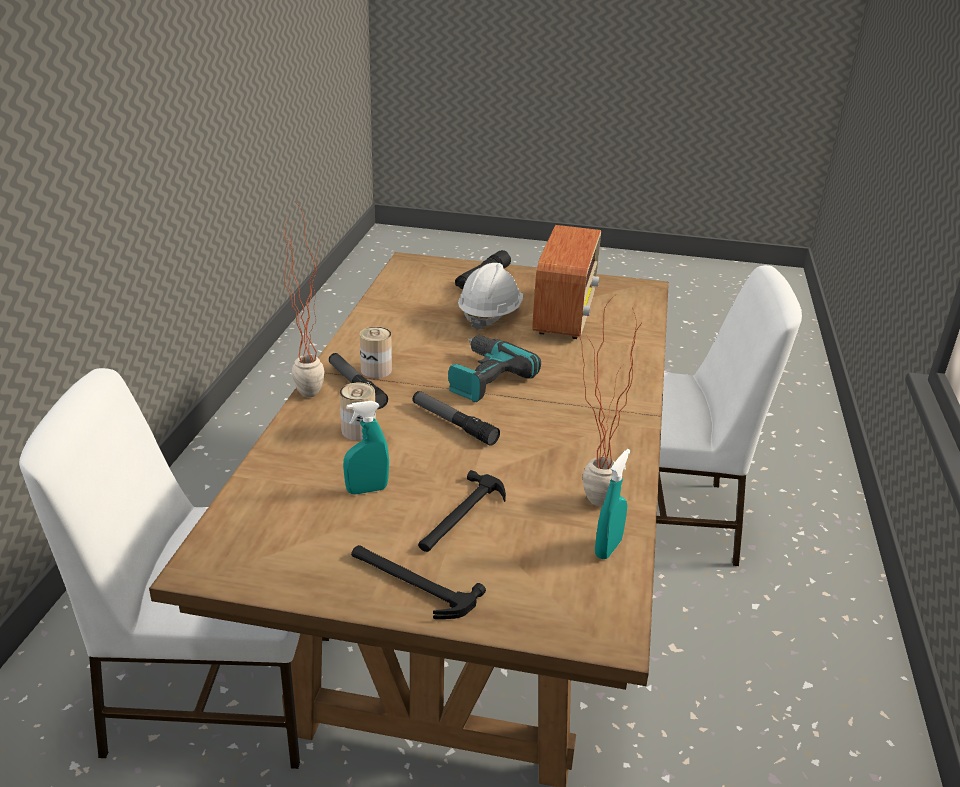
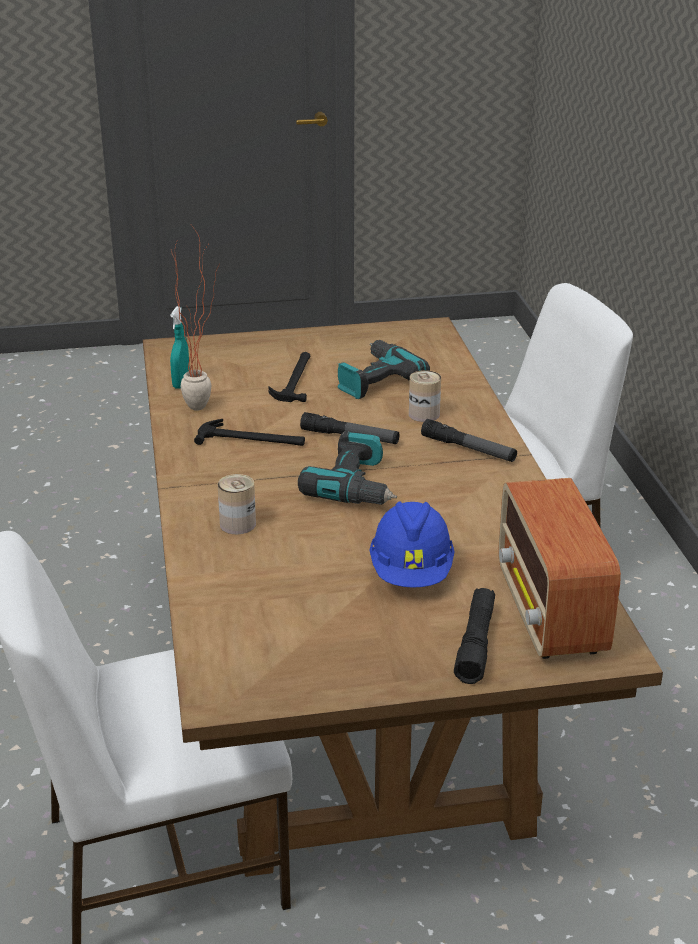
camera: 160 degrees right, 0 degrees up
potted plant [282,205,325,398] -> none
turquoise spray bottle [343,401,389,495] -> power drill [338,340,430,399]
hammer [351,545,486,619] -> hammer moved to [194,419,305,446]
can [360,327,392,378] -> can moved to [217,474,256,534]
white hard hat [458,263,523,331] -> blue hard hat [369,501,455,588]
radio [532,225,601,339] -> radio moved to [498,478,621,659]

